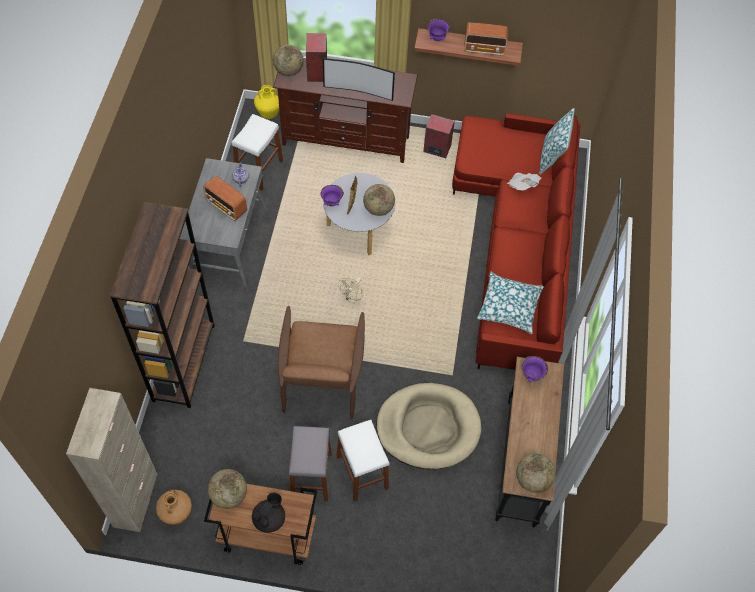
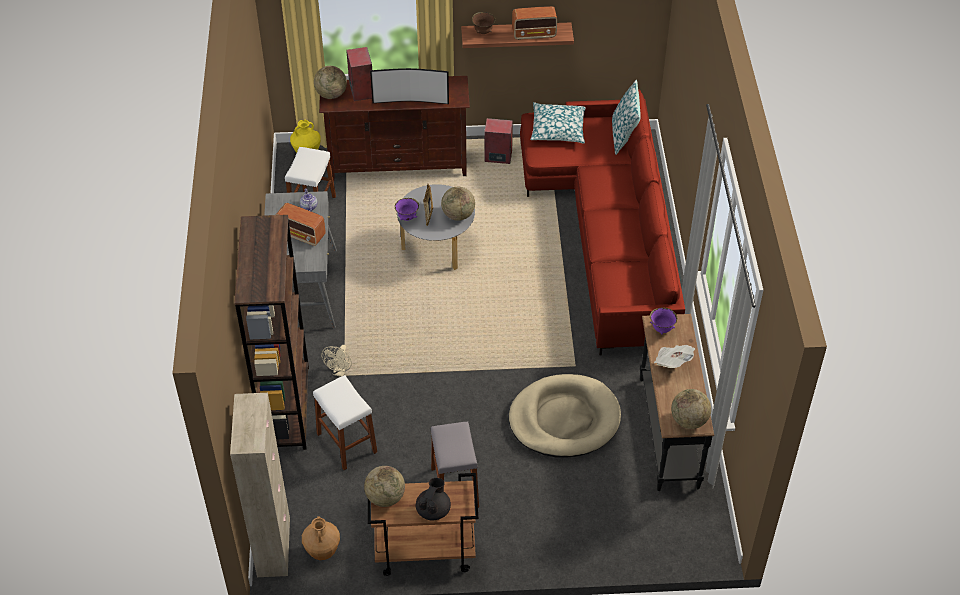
camera: 10 degrees left, 10 degrees down
brown armchair [278,306,365,419] -> none
white stool [336,420,390,501] -> white stool moved to [313,375,377,470]
beige fan [338,276,363,304] -> beige fan moved to [321,345,352,377]
purple bowl [427,19,450,41] -> brown bowl [472,12,495,34]
pillow [477,271,544,334] -> pillow moved to [531,102,586,144]
newspaper [507,173,542,190] -> newspaper moved to [654,345,695,368]

